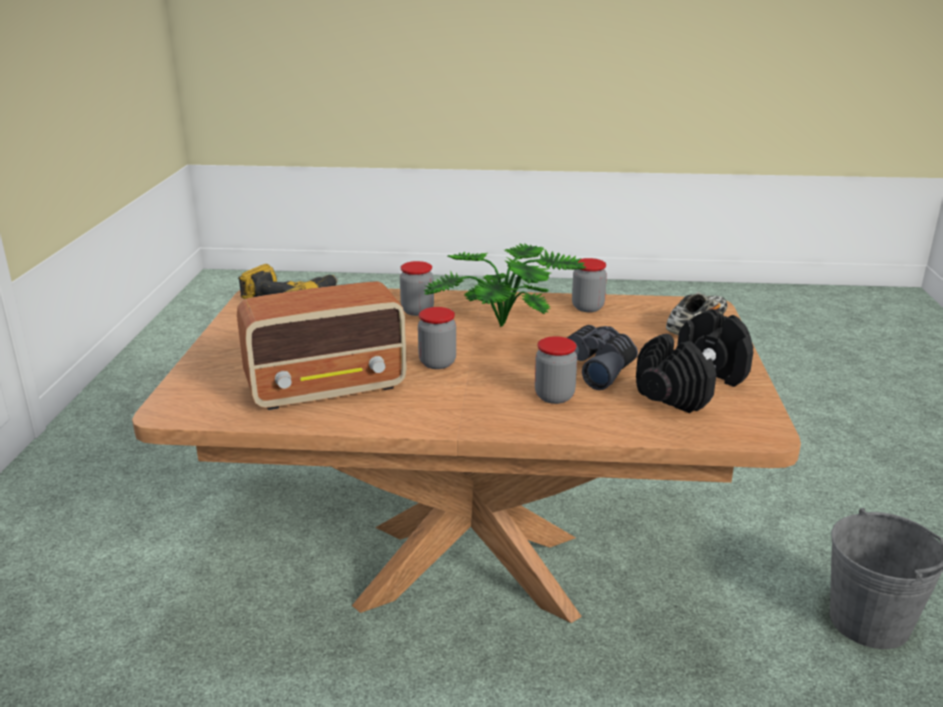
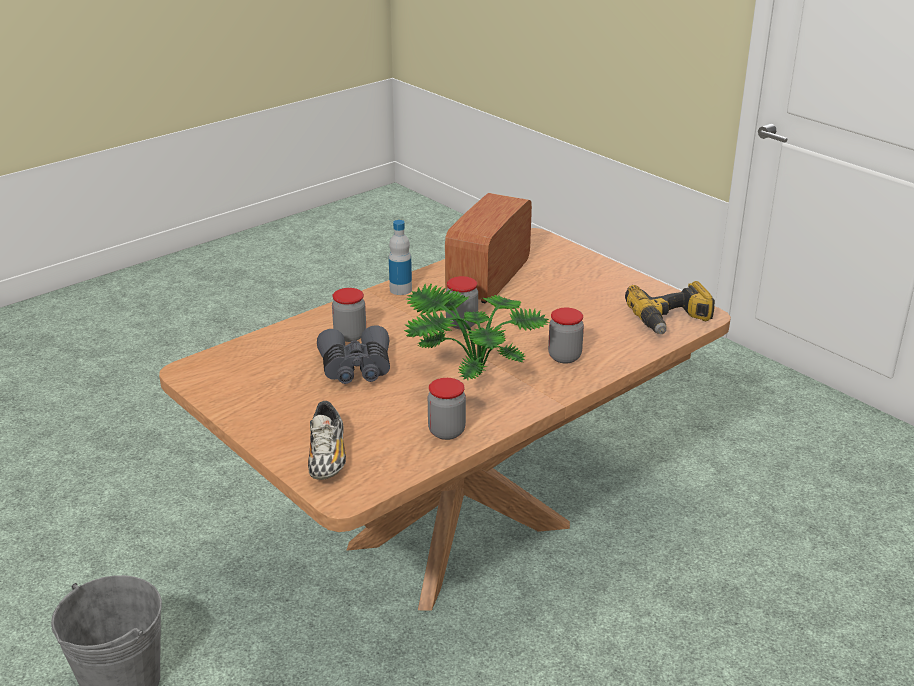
camera: 135 degrees right, 5 degrees up
black dumbbell [636,309,753,413] -> none
none -> bottle [389,220,412,295]

